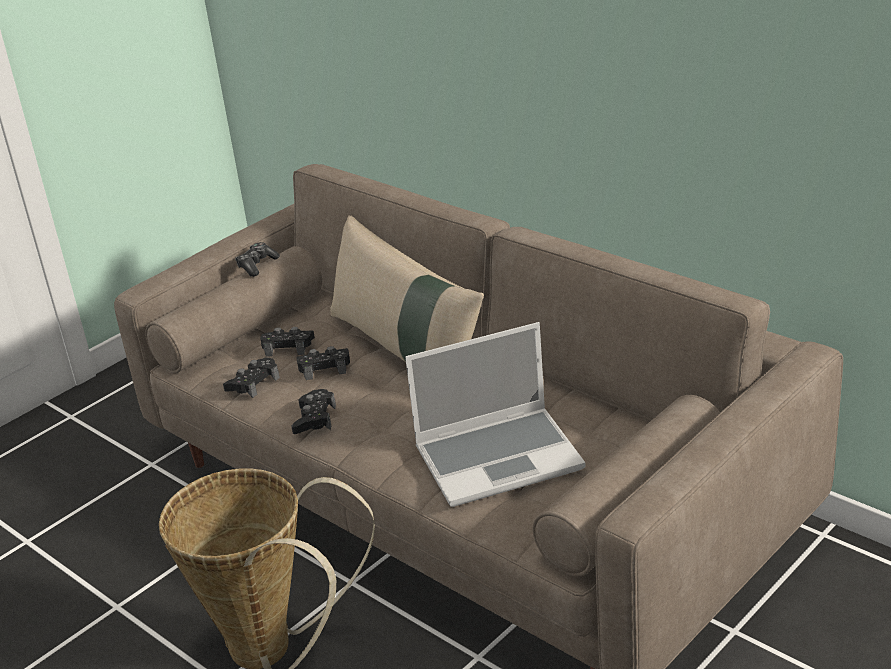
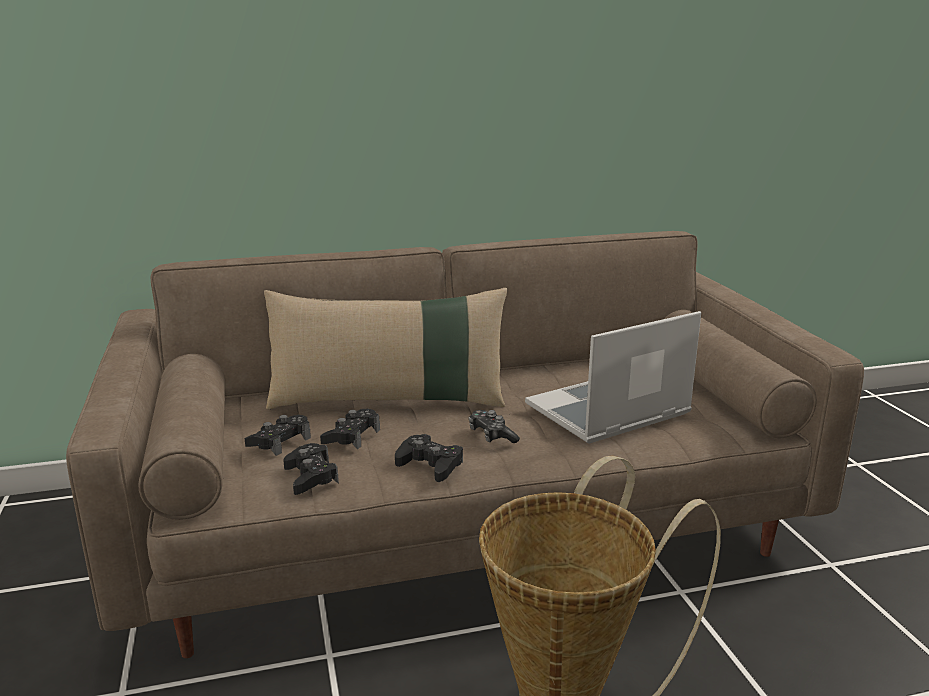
camera: 60 degrees left, 10 degrees down
game controller [235,242,280,277] -> game controller moved to [469,410,520,443]
laptop [405,322,586,507] -> laptop turned 135 degrees counterclockwise [525,311,701,444]

